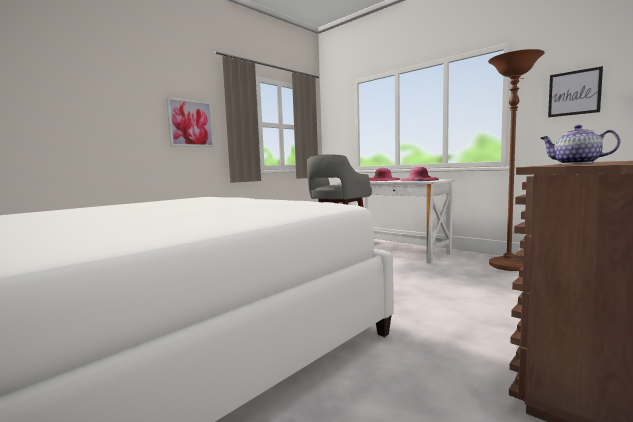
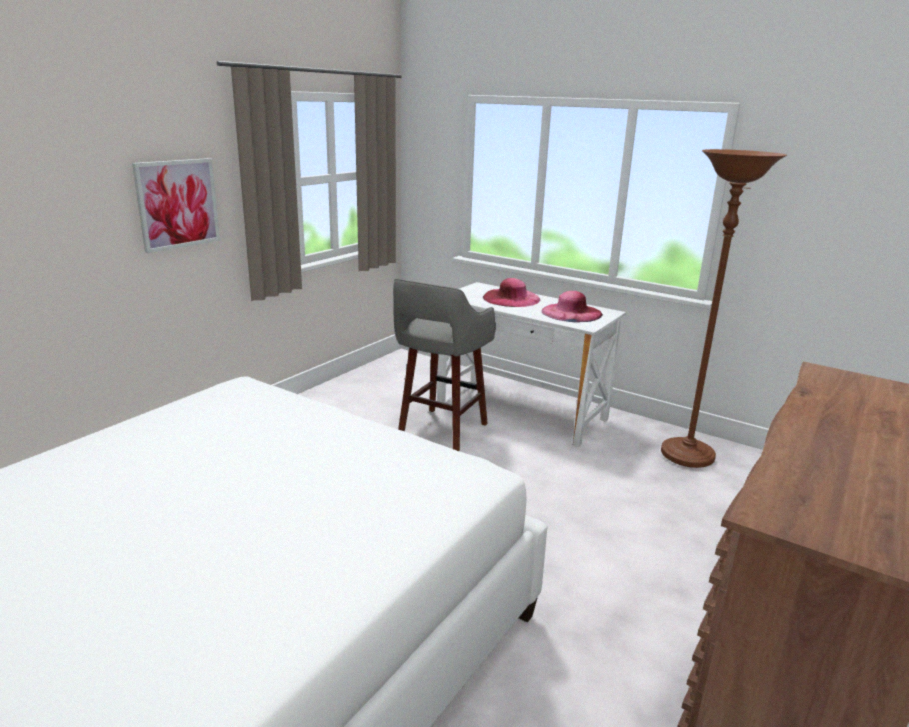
camera: 10 degrees left, 15 degrees up
teapot [541,125,620,164] -> none
picture [548,66,603,117] -> none

